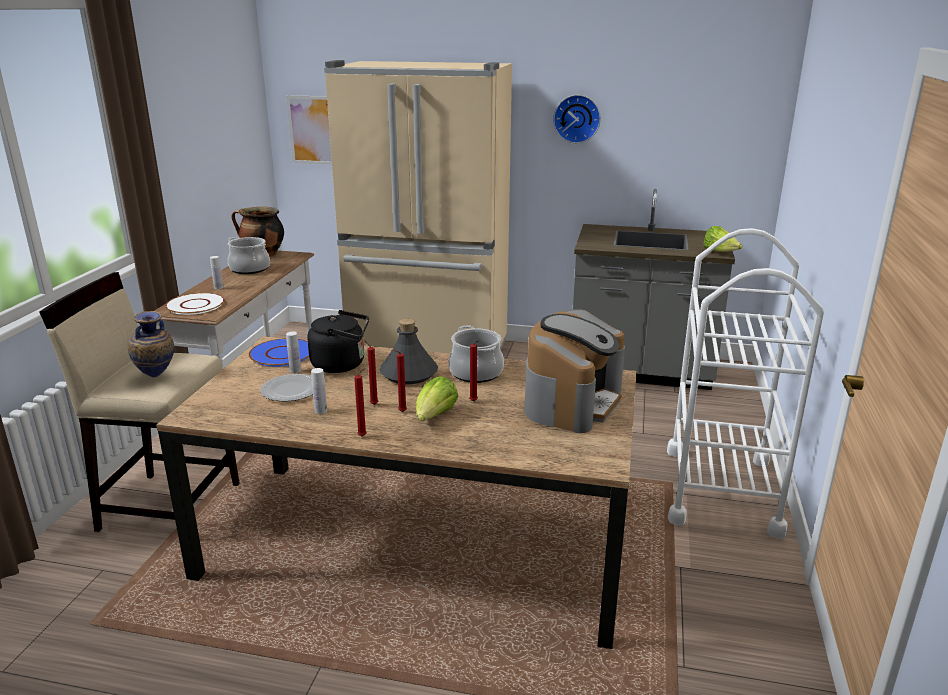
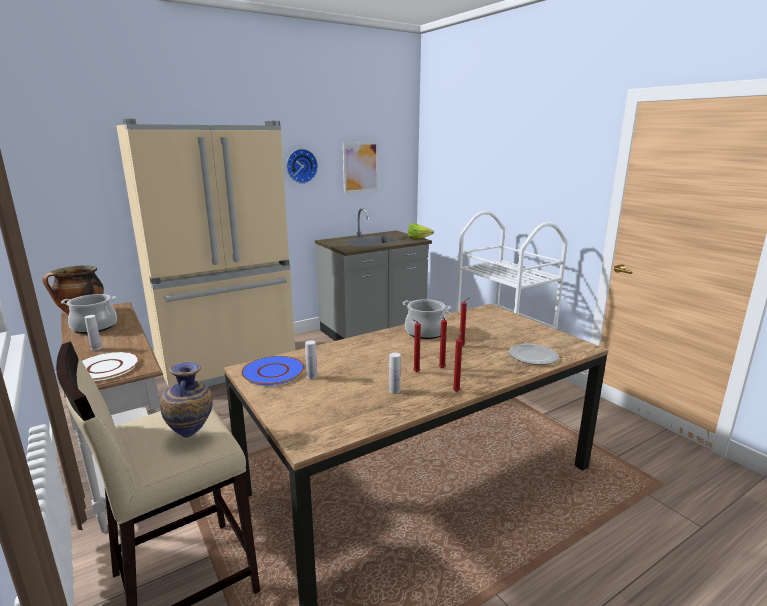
camera: 45 degrees left, 5 degrees down
plate [260,374,313,401] -> plate moved to [509,344,559,365]
picture [286,95,332,165] -> picture moved to [343,142,379,193]
black kettle [307,310,369,373] -> none
grey bottle [380,319,438,384] -> none
lettuce [416,376,458,421] -> none
coffee machine [524,309,625,433] -> none

